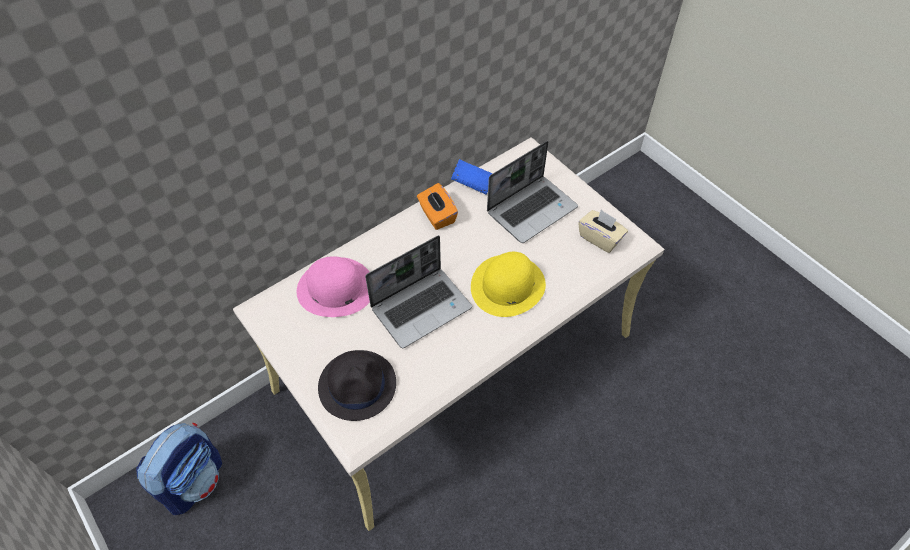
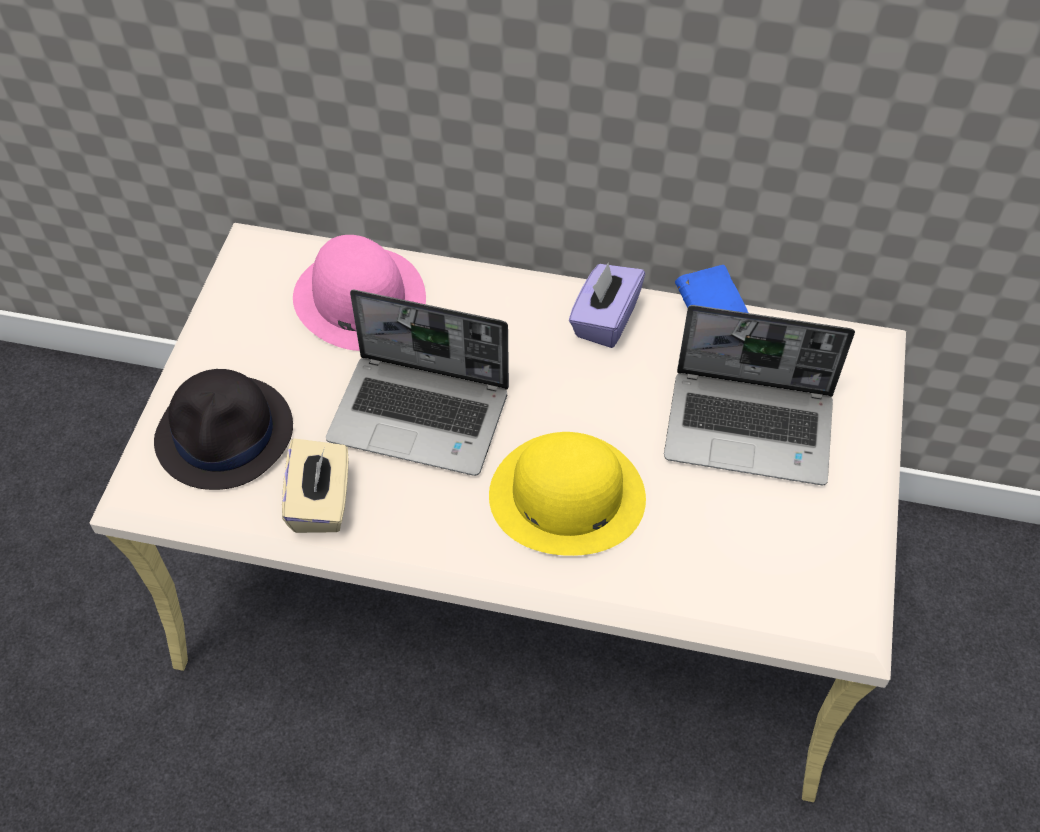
camera: 50 degrees right, 0 degrees up
backpack [136,423,222,515] -> none
orange tissue box [417,183,458,230] -> purple tissue box [569,263,645,348]
beige tissue box [578,210,628,253] -> beige tissue box moved to [282,438,349,533]

